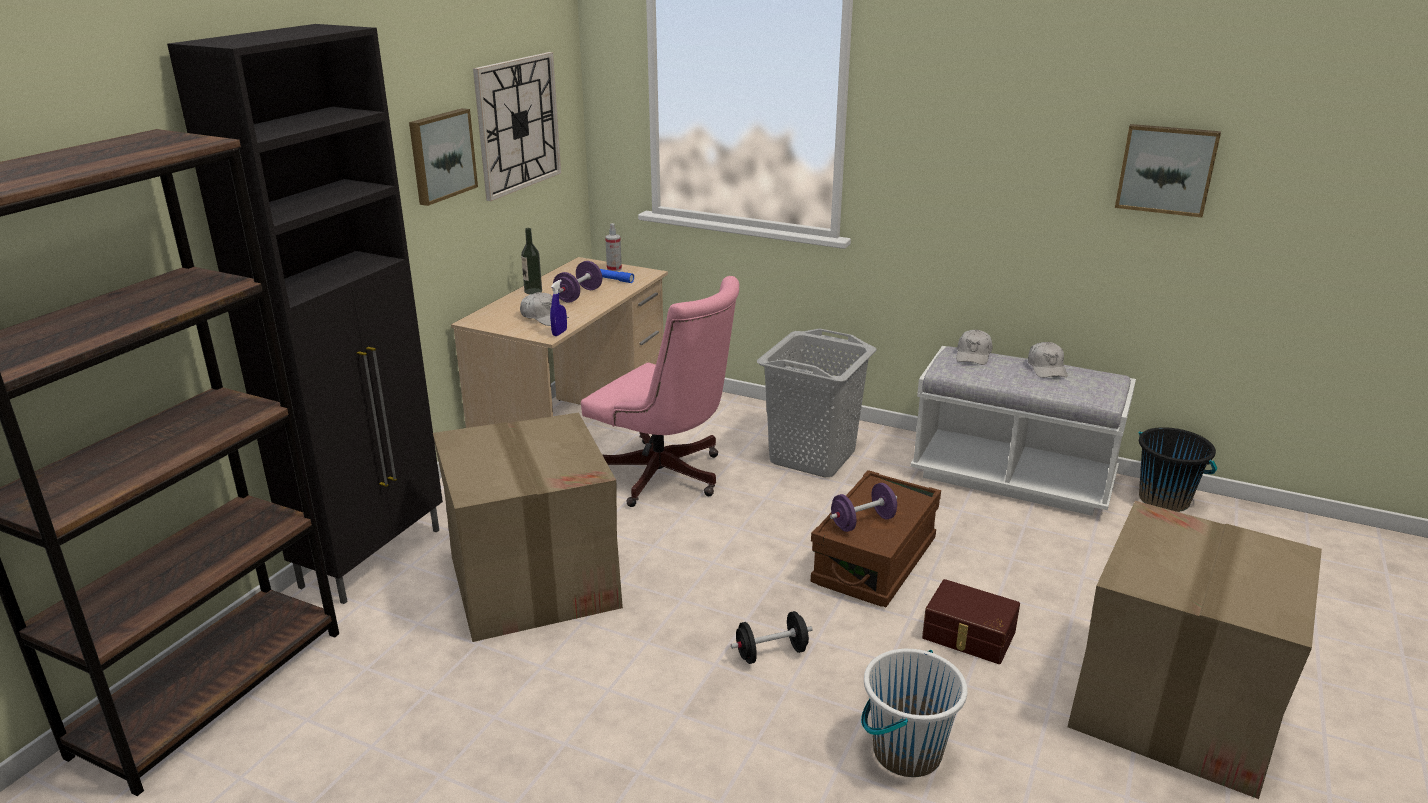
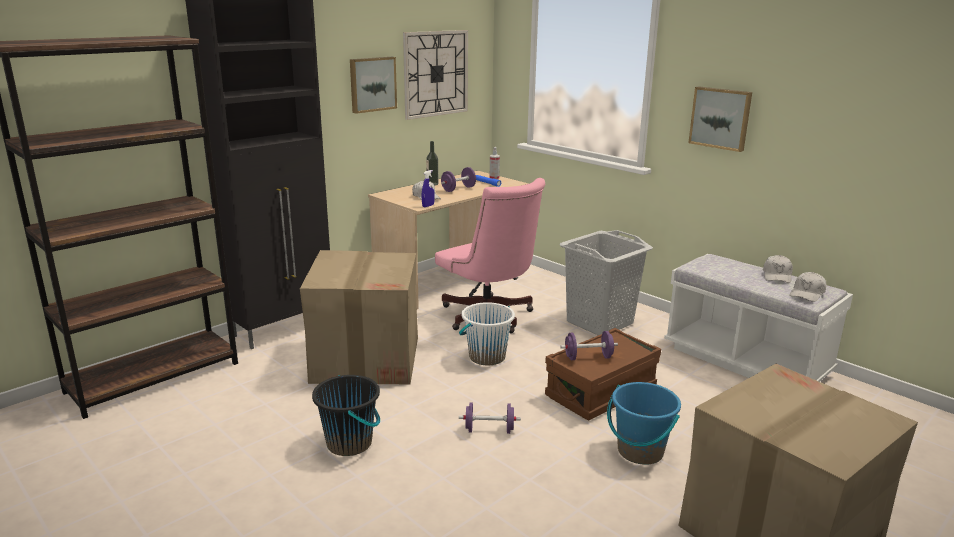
camera: 20 degrees right, 5 degrees down
black dumbbell [731,611,813,664] -> purple dumbbell [459,403,521,434]
white bucket [861,649,968,777] -> white bucket moved to [459,302,515,365]
brown storage box [922,579,1020,664] -> blue bucket [607,382,681,465]
white cap [956,330,993,365] -> white cap moved to [790,272,826,302]
picture [1115,124,1221,218] -> picture moved to [688,86,752,152]
black bucket [1139,427,1217,512] -> black bucket moved to [312,375,380,456]

